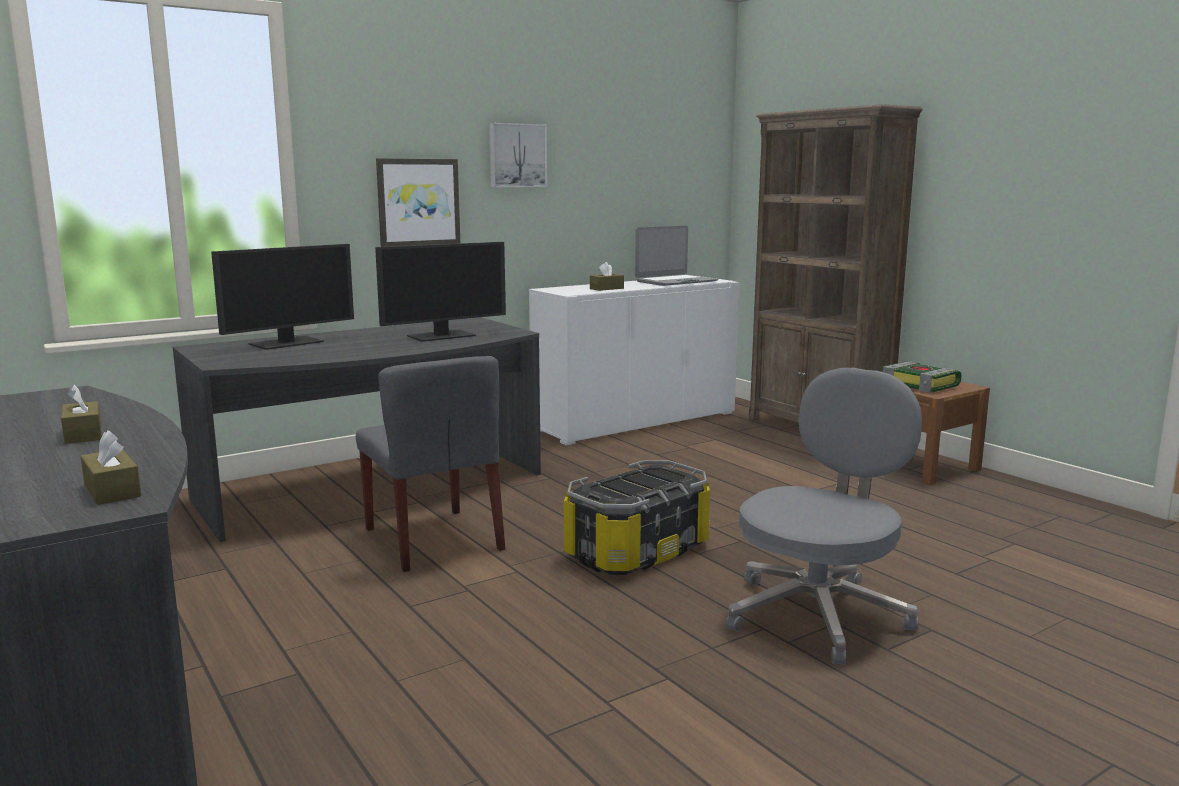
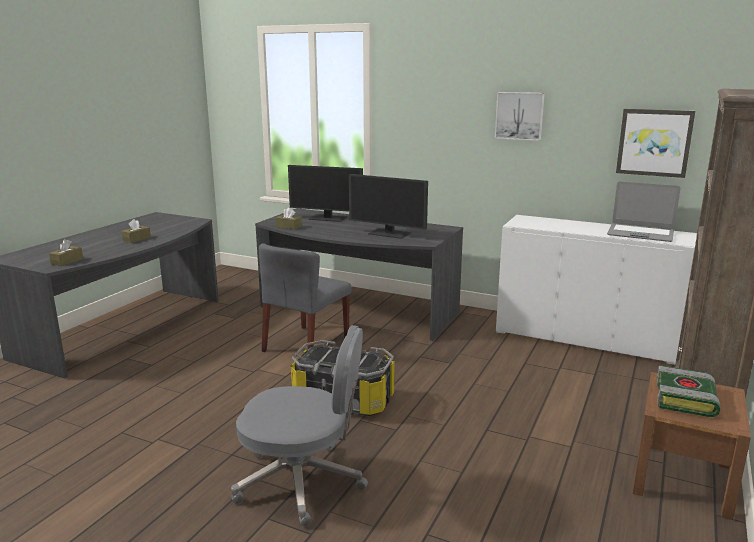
camera: 60 degrees right, 5 degrees up
picture [376,158,460,247] -> picture moved to [616,109,695,178]
brown tissue box [590,262,624,291] -> brown tissue box moved to [276,208,301,229]

